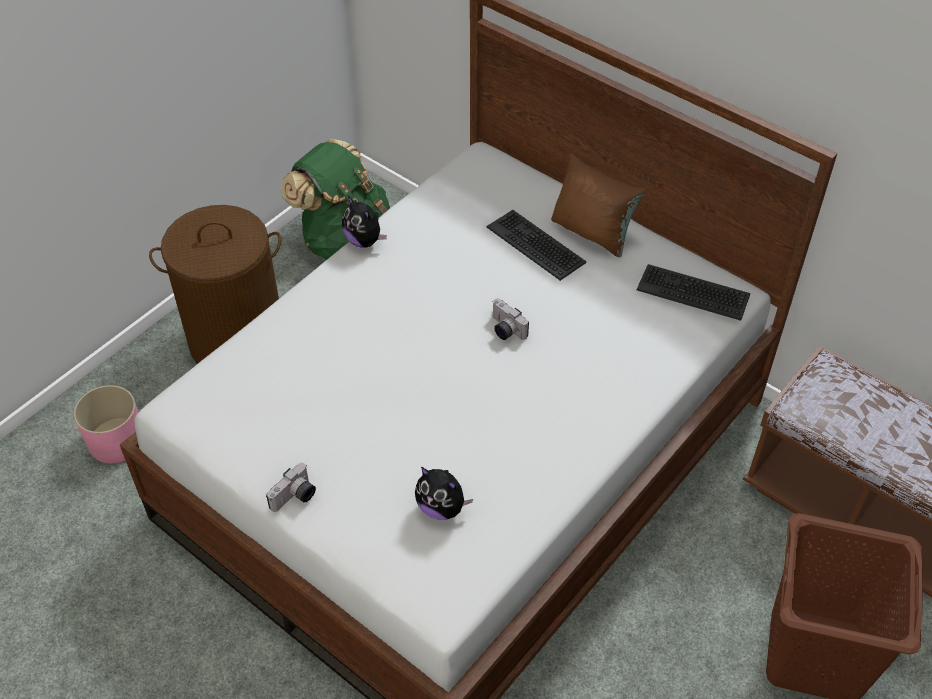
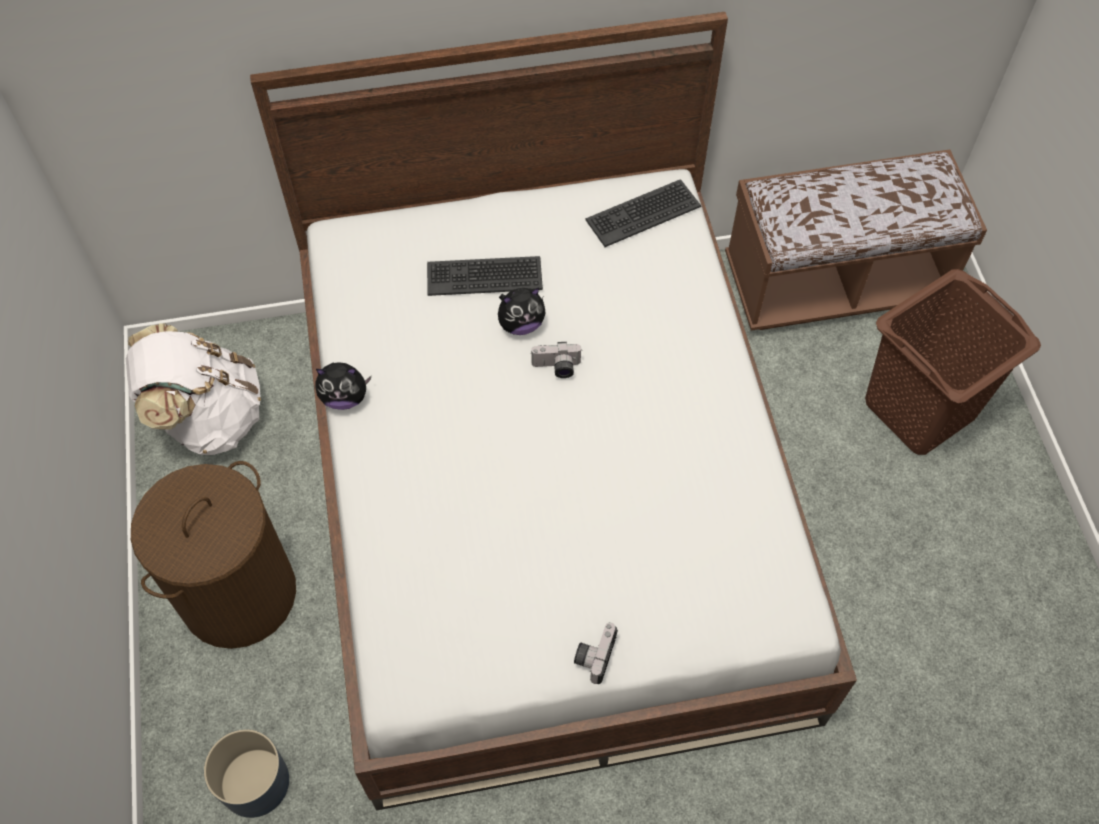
camera: 50 degrees left, 10 degrees up
pink planter [74,385,139,463] -> blue planter [204,729,289,818]
camera [266,463,316,512] -> camera turned 150 degrees counterclockwise [574,622,618,684]
green backpack [280,139,390,259] -> white backpack [126,323,261,455]
plush toy [415,467,473,520] -> plush toy moved to [498,287,546,335]
brown pillow [551,153,646,257] -> none

